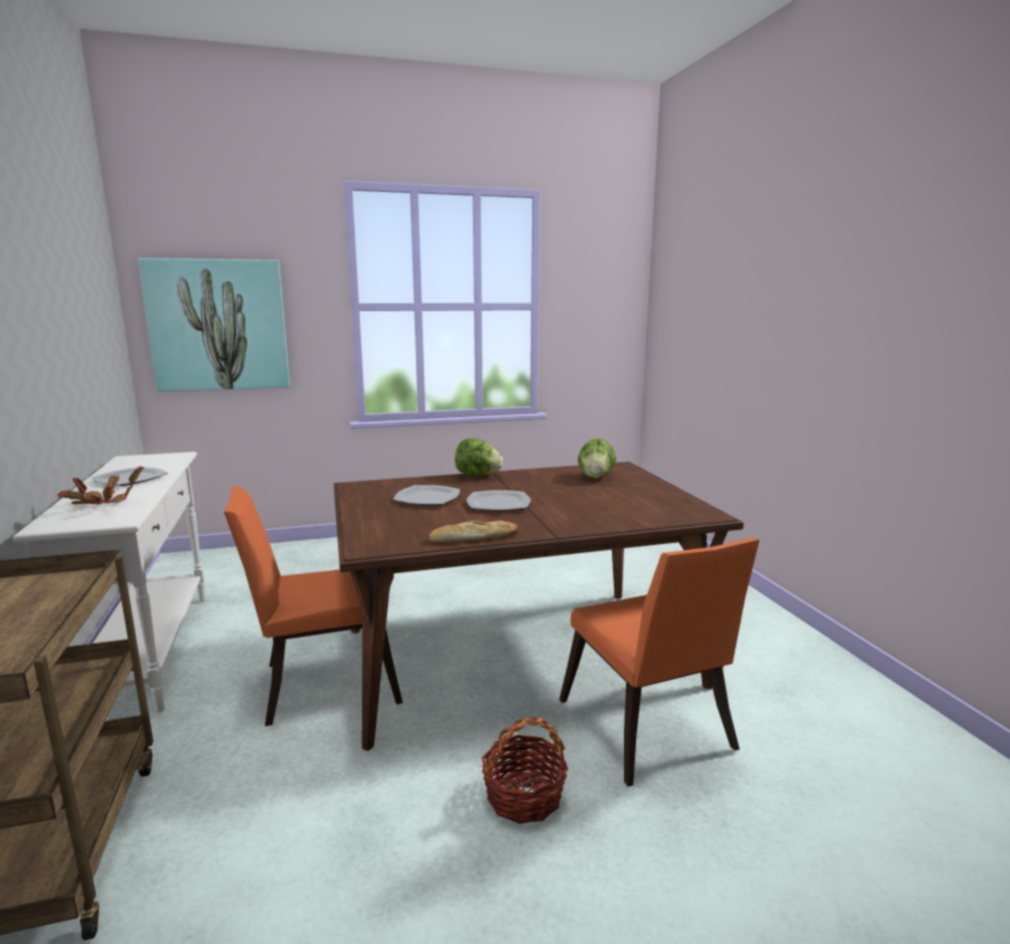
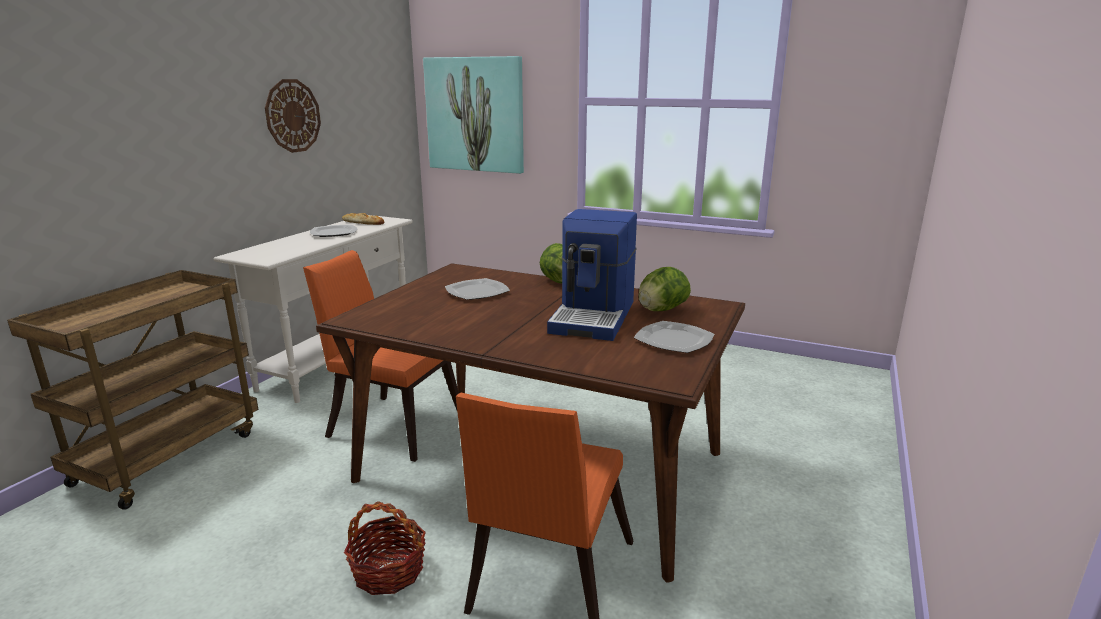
camera: 40 degrees right, 5 degrees up
potted plant [57,467,144,505] -> none
bread [429,520,518,543] -> bread moved to [342,213,384,225]
plate [467,490,531,511] -> plate moved to [634,321,714,353]
none -> wall clock [265,79,321,153]
none -> coffee machine [547,209,637,341]

